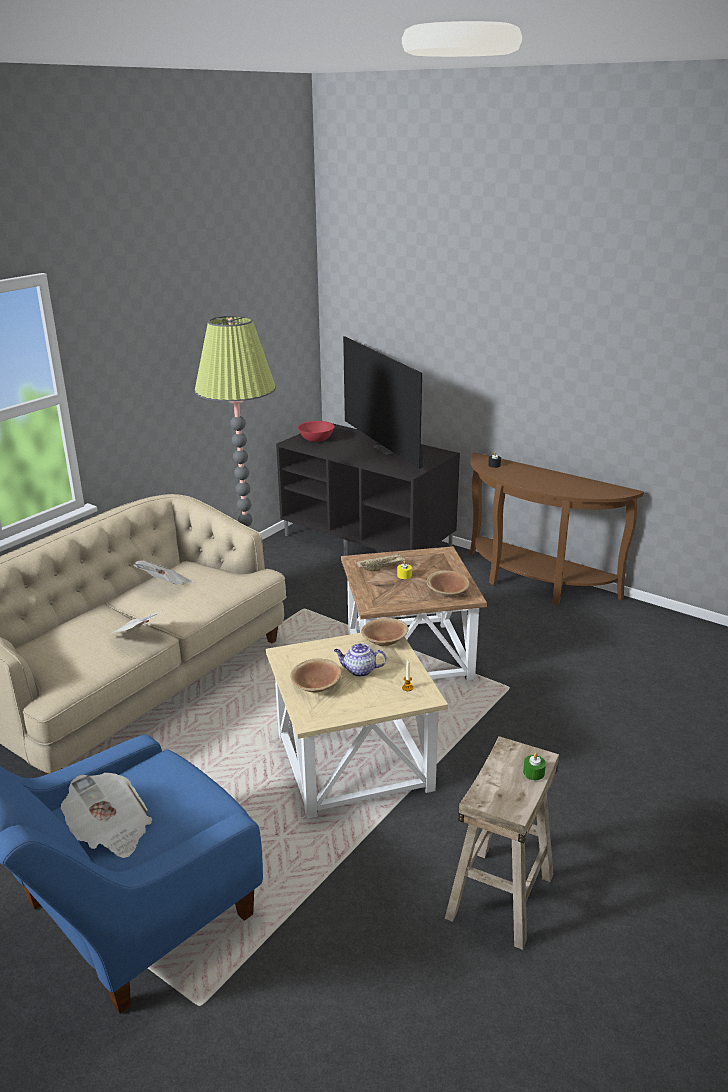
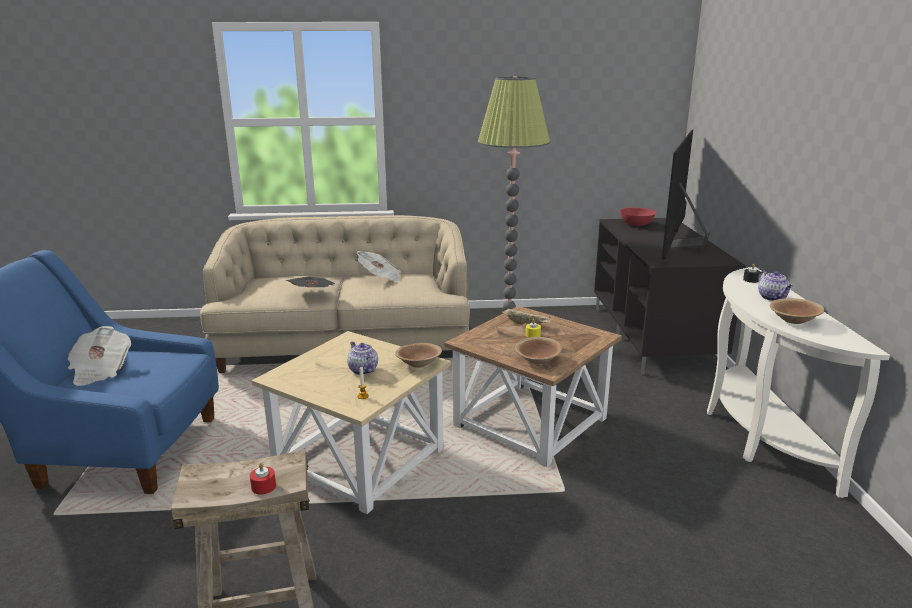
camera: 50 degrees right, 5 degrees down
brown bowl [290,659,342,693] -> brown bowl moved to [770,298,824,324]
brown console table [470,452,644,605] -> white console table [707,267,890,498]
green candle [523,753,546,780] -> red candle [250,463,276,495]
none -> teapot [758,271,793,301]

